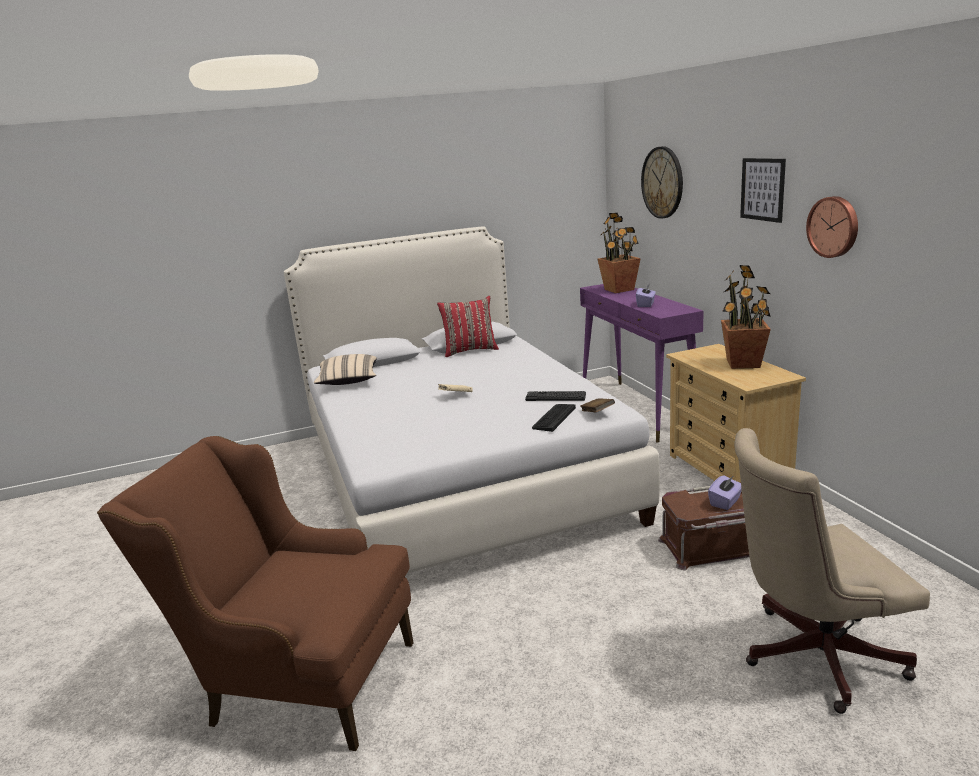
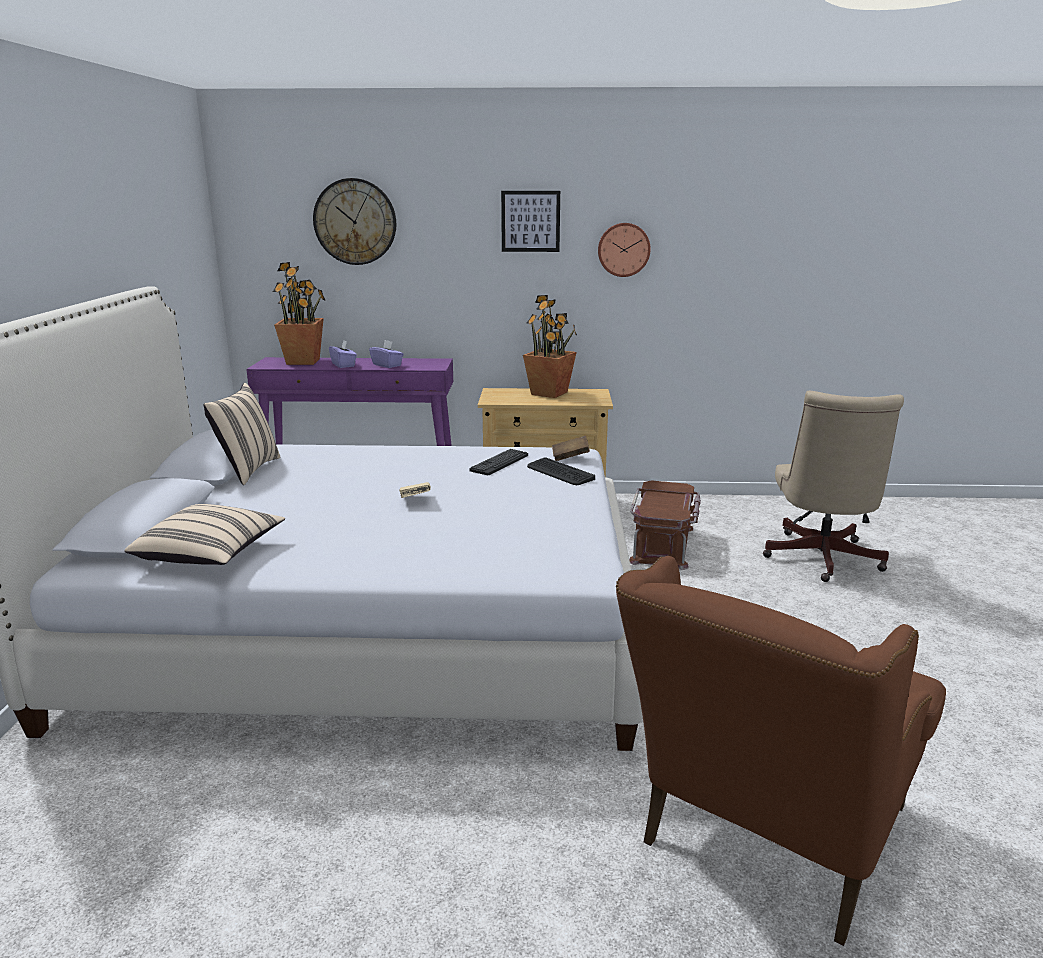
camera: 70 degrees left, 0 degrees up
red pillow [437,296,499,357] -> beige pillow [203,383,280,485]
purple tissue box [708,475,742,510] -> purple tissue box moved to [329,340,357,368]

